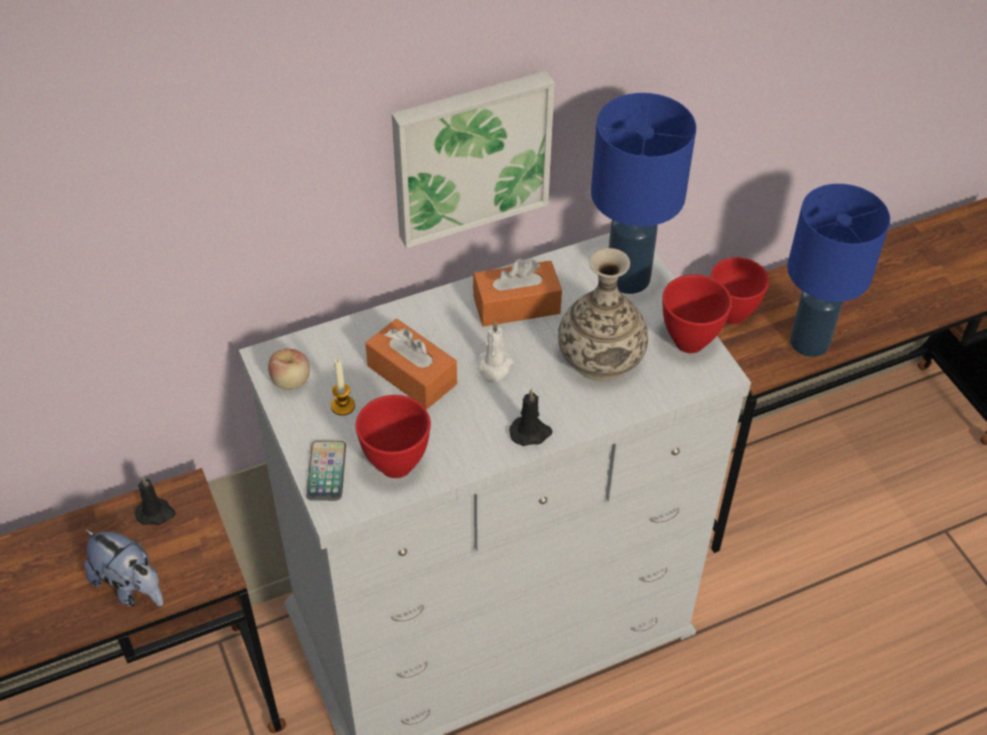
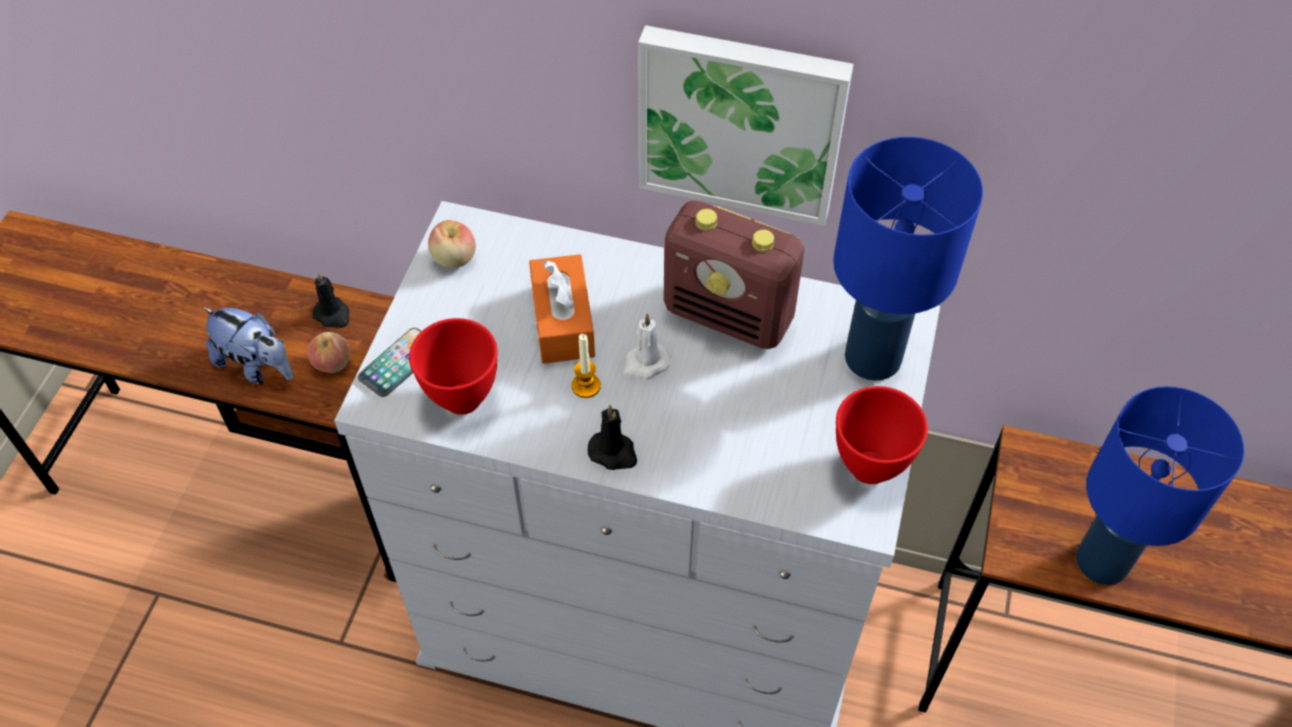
camera: 40 degrees right, 5 degrees up
plush toy [84,529,163,607] -> plush toy turned 45 degrees counterclockwise [202,307,293,384]
candle [331,359,355,415] -> candle moved to [572,334,601,398]
orange tissue box [473,259,562,327] -> radio [663,201,805,349]
vase [558,248,648,381] -> none
red bowl [711,257,769,324] -> none
none -> apple [307,332,350,373]

